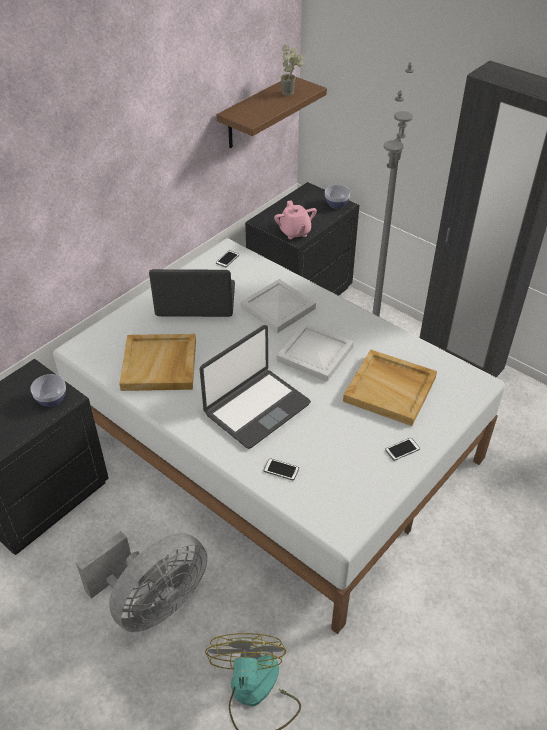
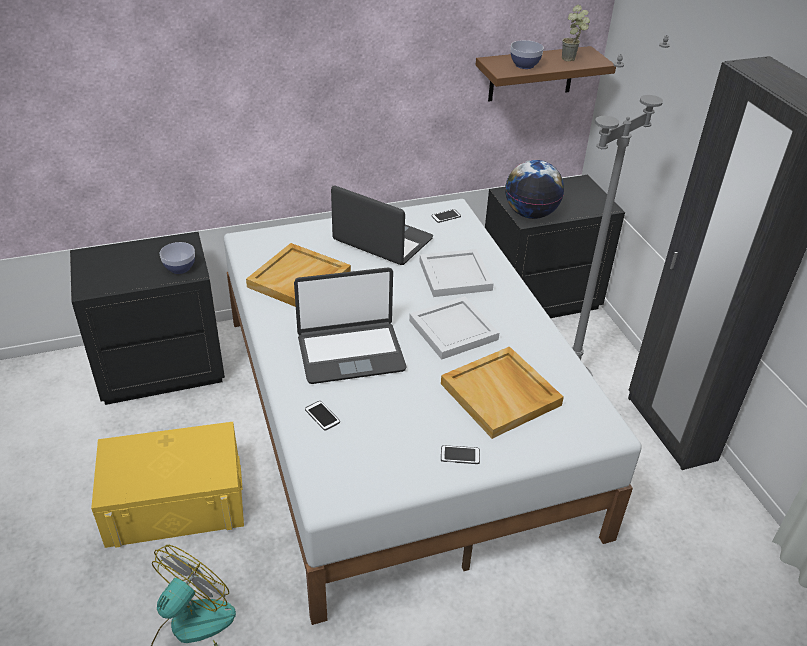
camera: 30 degrees right, 5 degrees down
grey fan [76,531,207,632] -> yellow storage box [91,422,244,548]
pink teapot [274,200,317,239] -> globe [505,160,564,219]
bowl [325,185,350,209] -> bowl moved to [511,40,544,69]

